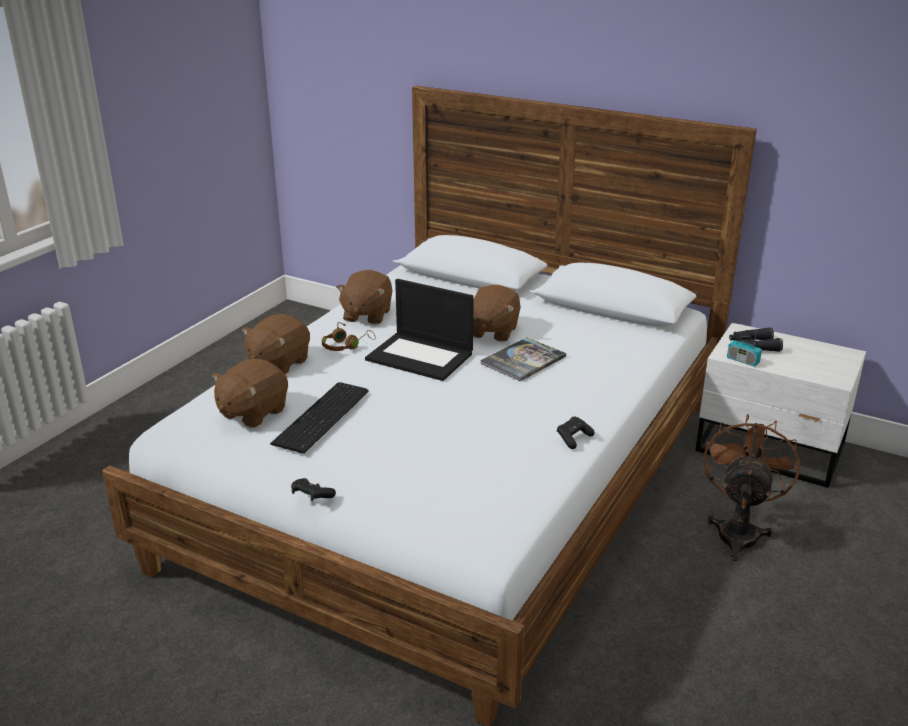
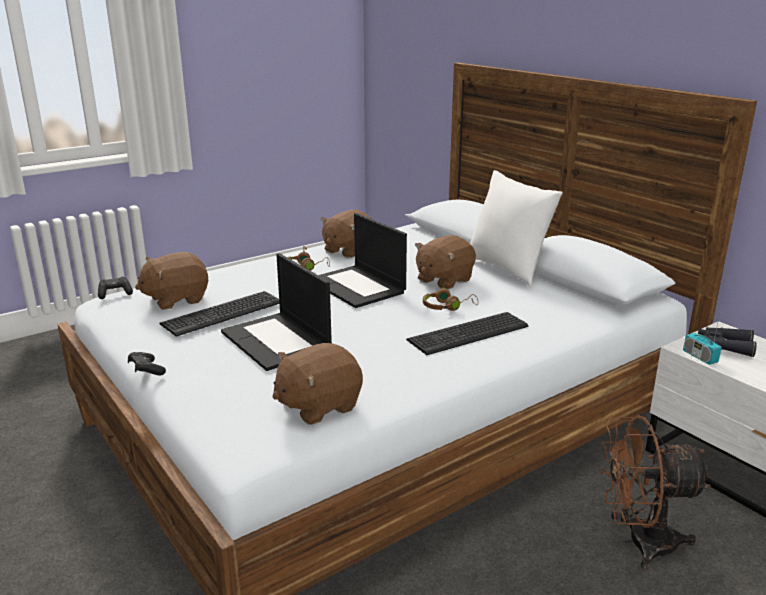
camera: 25 degrees right, 5 degrees down
brown plush toy [241,314,310,374] -> brown plush toy moved to [272,343,363,425]
book [480,337,566,381] -> brown headphones [423,282,478,311]
black game controller [557,416,595,449] -> black game controller moved to [98,277,133,299]
brown fan [703,414,800,561] -> brown fan turned 135 degrees counterclockwise [601,415,711,570]
none -> laptop [221,253,332,371]
none -> keyboard [406,312,528,355]
none -> white pillow [470,170,563,287]

